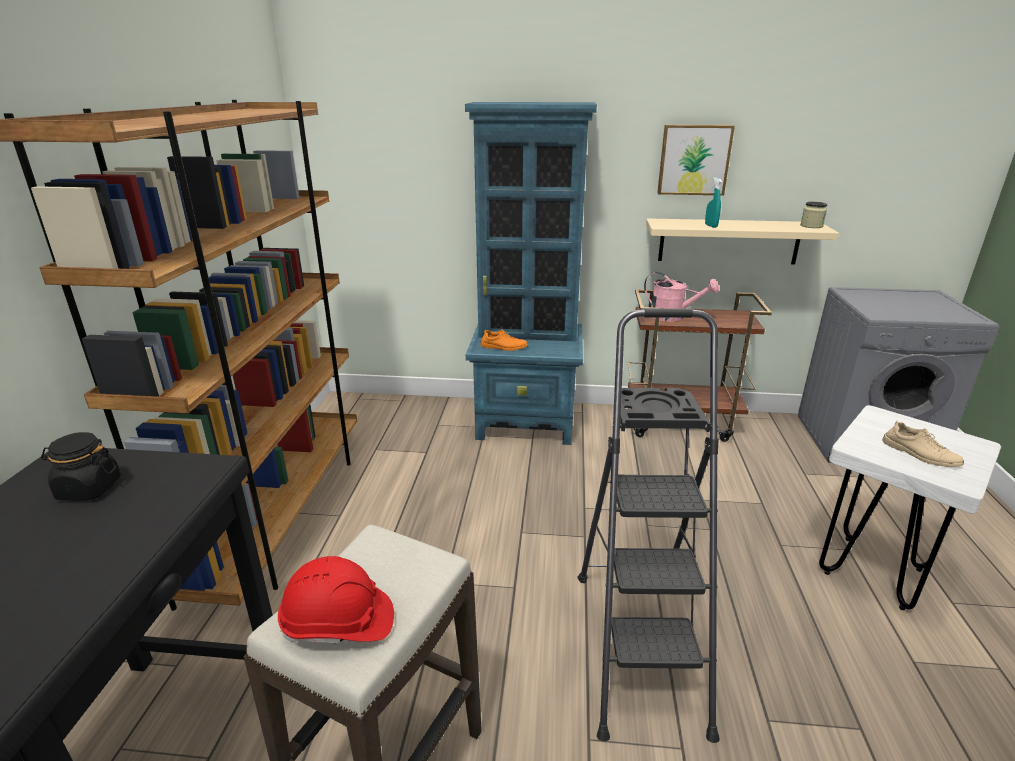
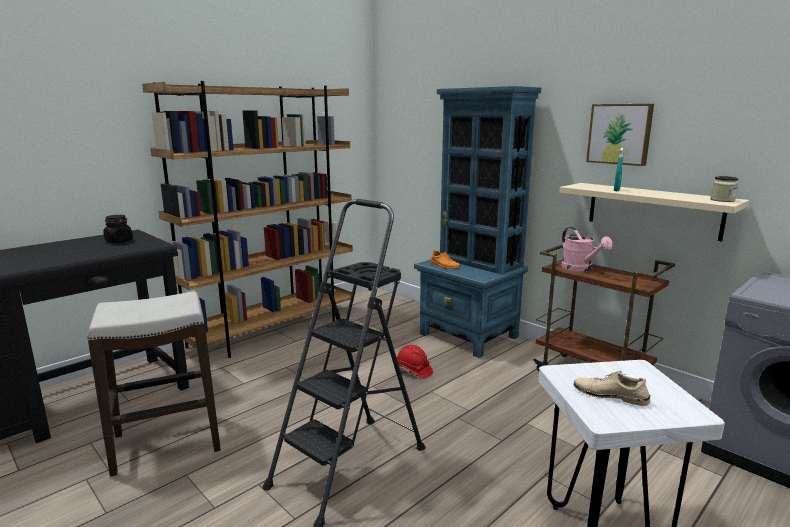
camera: 40 degrees right, 10 degrees down
red hard hat [278,556,394,644] -> red hard hat moved to [397,345,433,378]
beige shoe [882,420,964,467] -> beige shoe turned 120 degrees clockwise [573,371,650,406]

